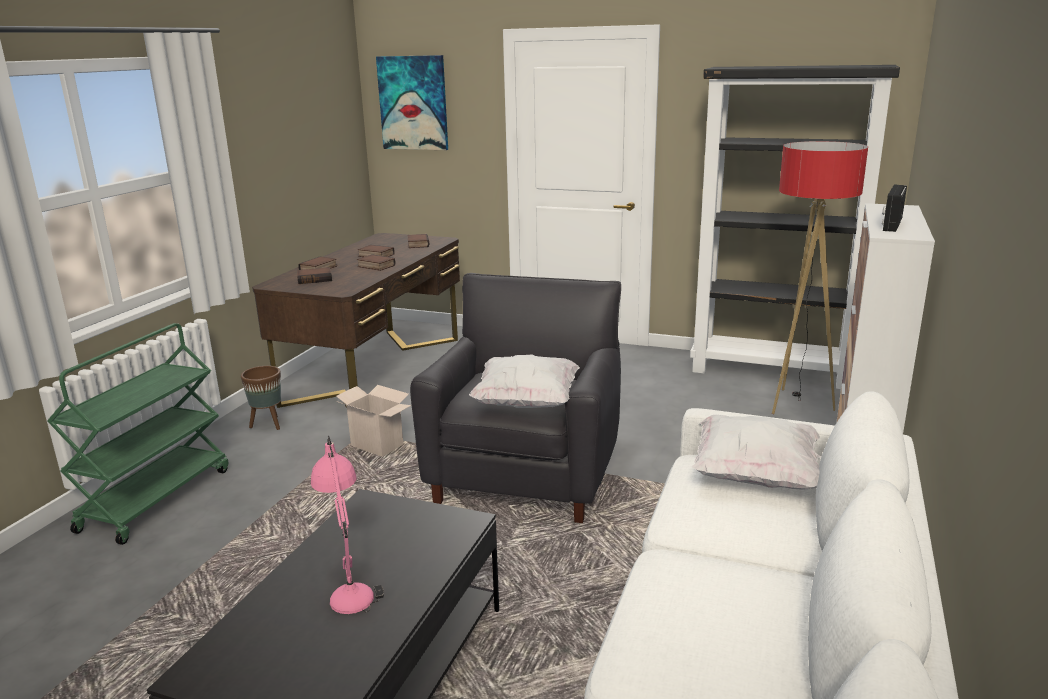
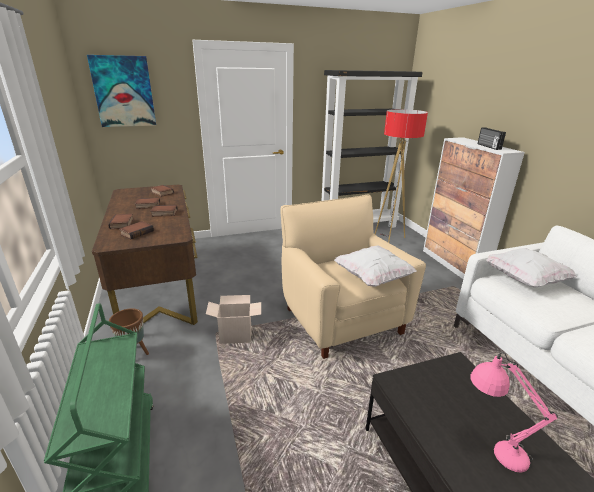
camera: 40 degrees left, 5 degrees up
black armchair [410,273,621,523] -> beige armchair [280,194,426,359]

